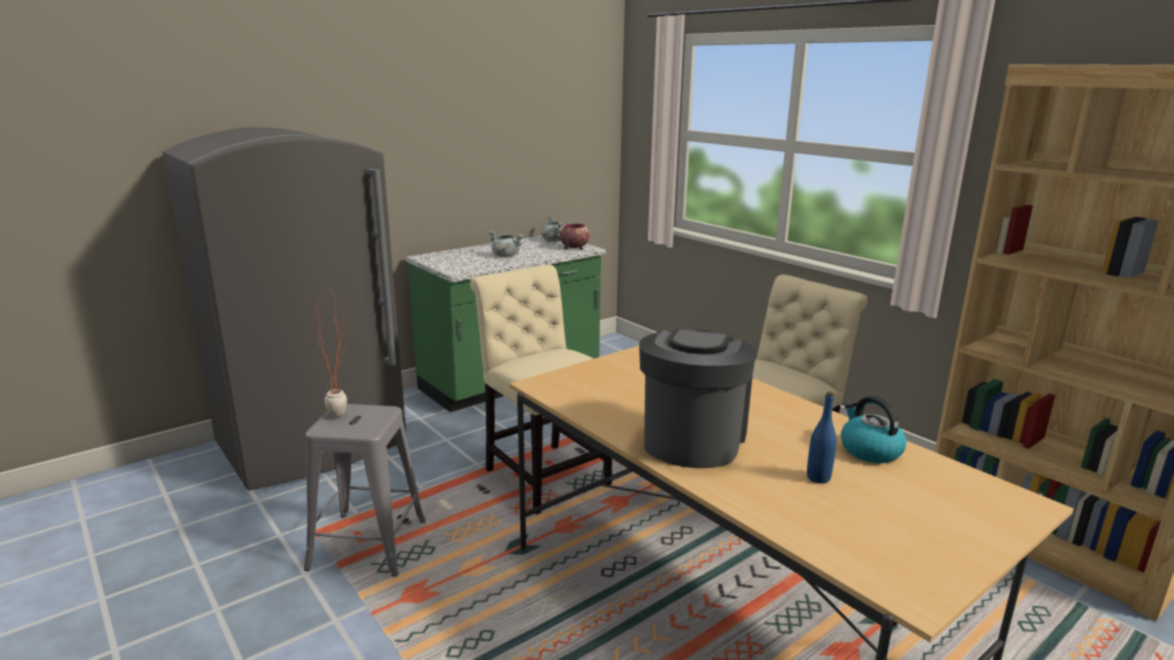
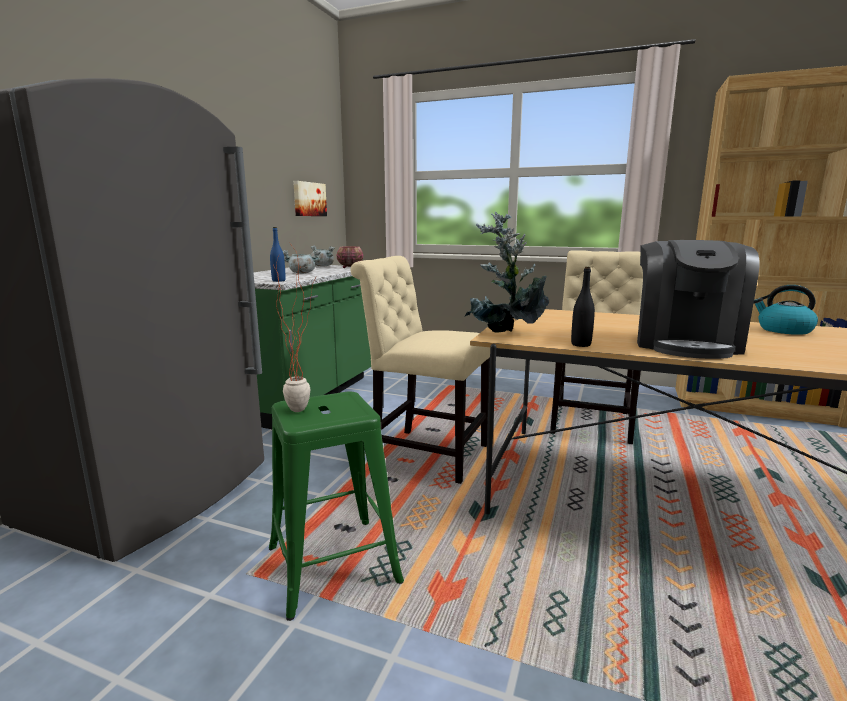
camera: 30 degrees left, 5 degrees down
grey stool [304,404,426,577] -> green stool [269,392,404,621]
coffee machine [639,329,757,468] -> coffee machine turned 150 degrees counterclockwise [637,240,759,359]
blue bottle [807,392,837,483] -> blue bottle moved to [270,227,286,282]
none -> picture [293,181,327,216]
none -> potted plant [464,212,549,333]
none -> black bottle [571,267,595,347]

